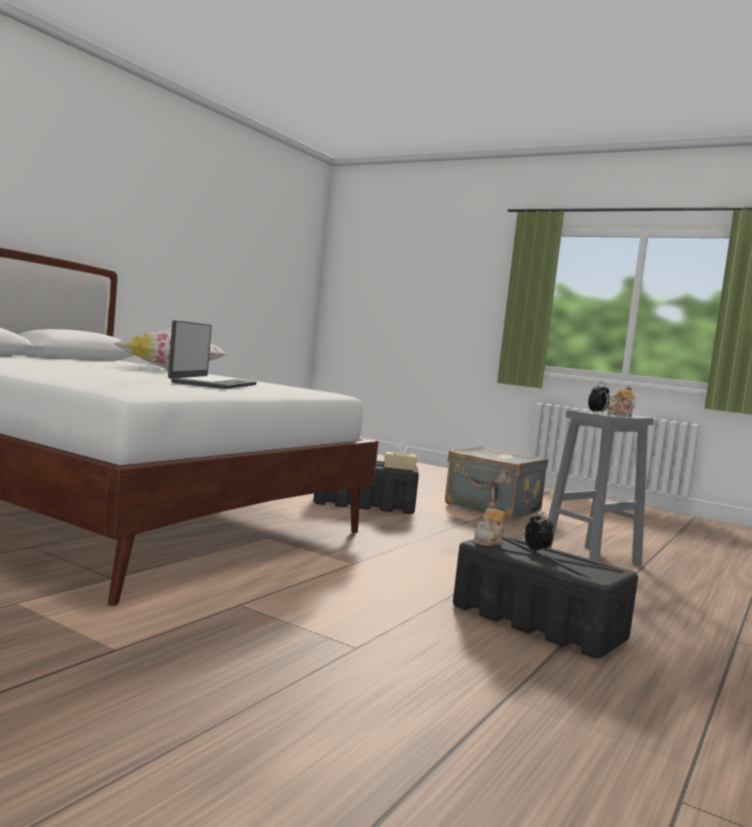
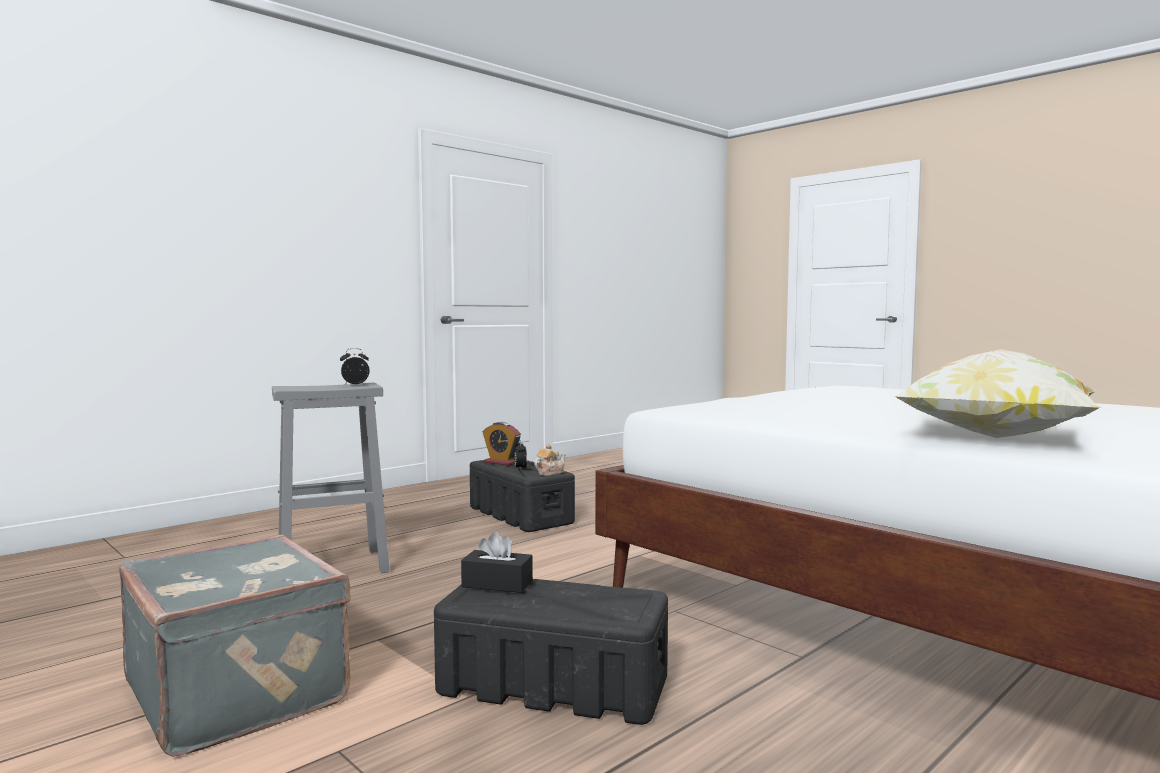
camera: 165 degrees left, 0 degrees up
laptop [168,320,257,389] -> none
beige tissue box [384,441,417,470] -> black tissue box [461,531,533,593]
teapot [607,386,635,417] -> none
none -> alarm clock [483,422,521,466]

